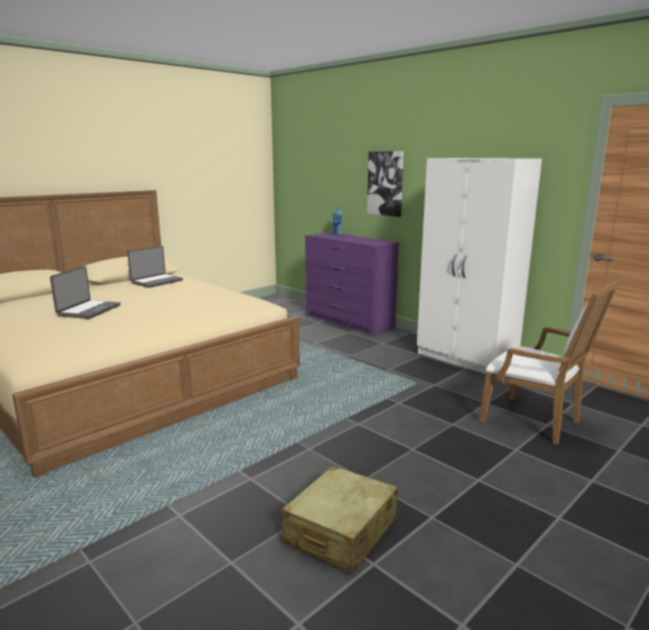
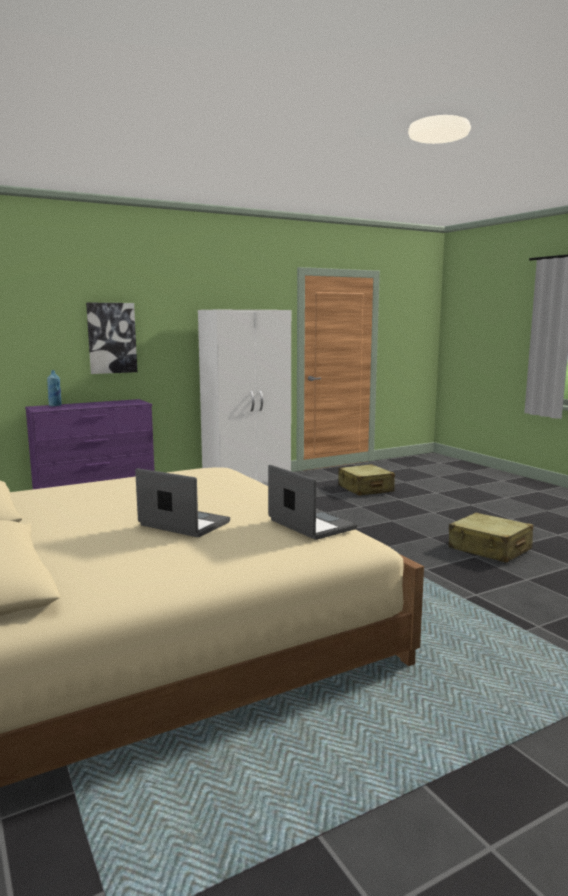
camera: 75 degrees left, 5 degrees down
laptop [127,246,183,288] -> laptop moved to [268,465,358,540]
white armchair [479,281,618,445] -> beige suitcase [338,464,395,496]

